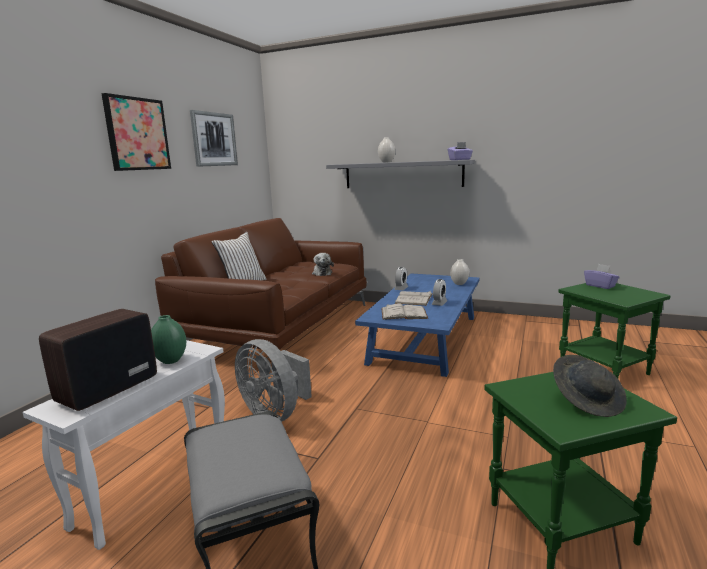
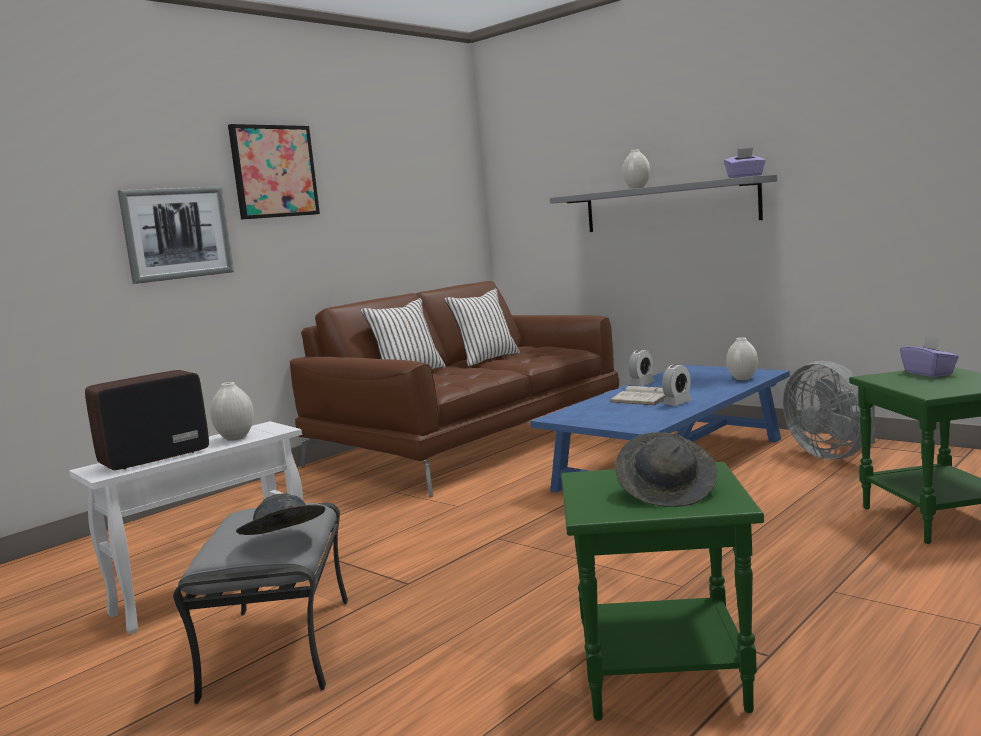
camera: 20 degrees right, 5 degrees down
green vase [151,315,186,364] -> white vase [210,382,254,441]
picture [190,110,238,167] -> picture moved to [118,187,234,284]
grey fan [235,339,312,422] -> grey fan moved to [783,361,875,460]
plush toy [312,253,334,276] -> none
white book [381,303,428,320] -> none
none -> grey hat [236,493,325,535]
none -> white pillow [444,288,520,366]

